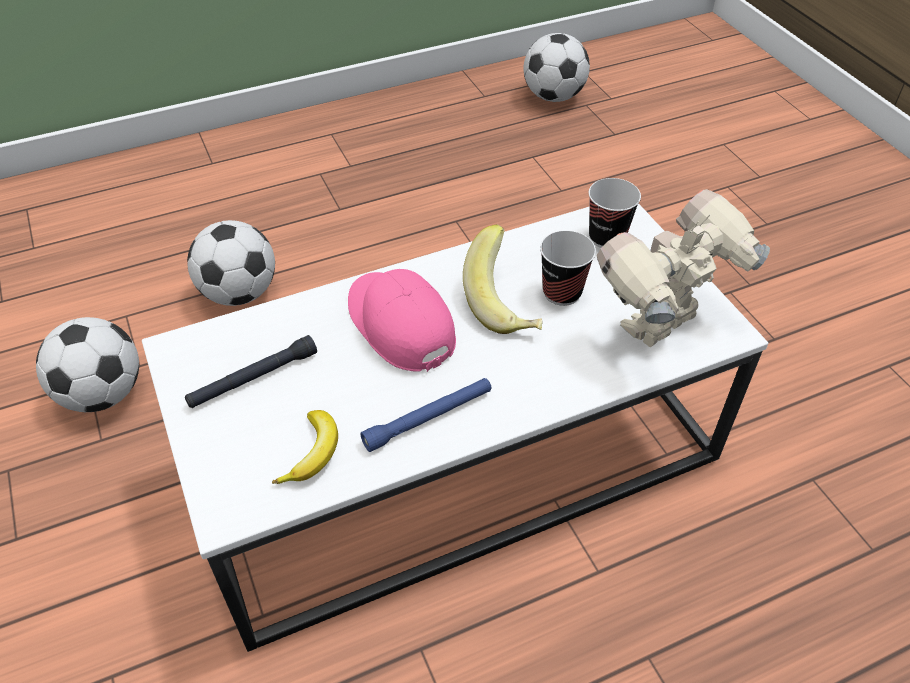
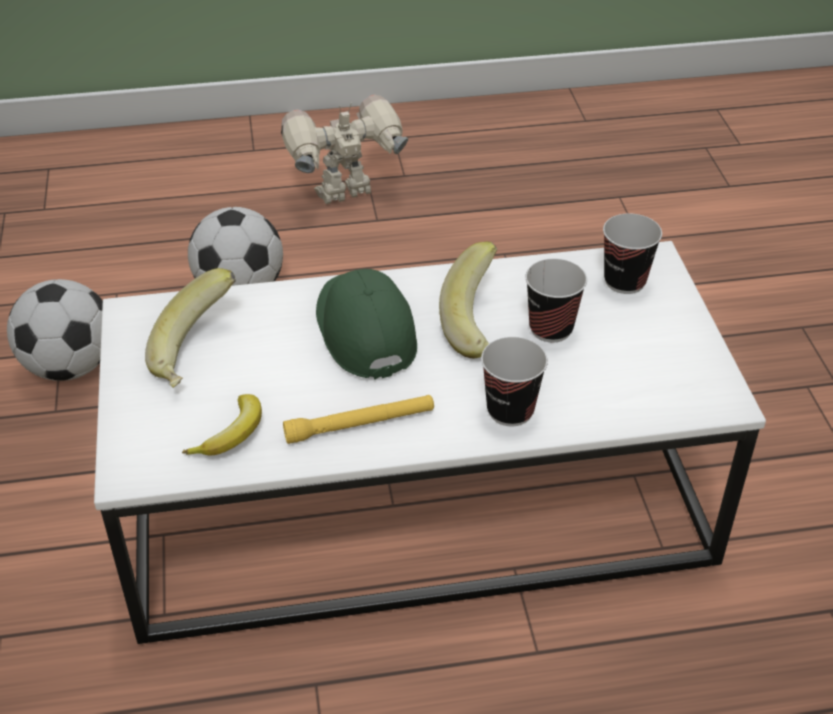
camera: 15 degrees right, 5 degrees down
black flashlight [185,335,317,408] -> banana [145,268,236,388]
pink cap [348,269,456,372] -> green cap [316,269,417,380]
blue flashlight [360,378,491,452] -> yellow flashlight [283,395,434,444]
football [523,33,590,102] -> none
toy robot [597,189,770,348] -> toy robot moved to [281,95,408,204]
none -> cup [481,337,548,426]

